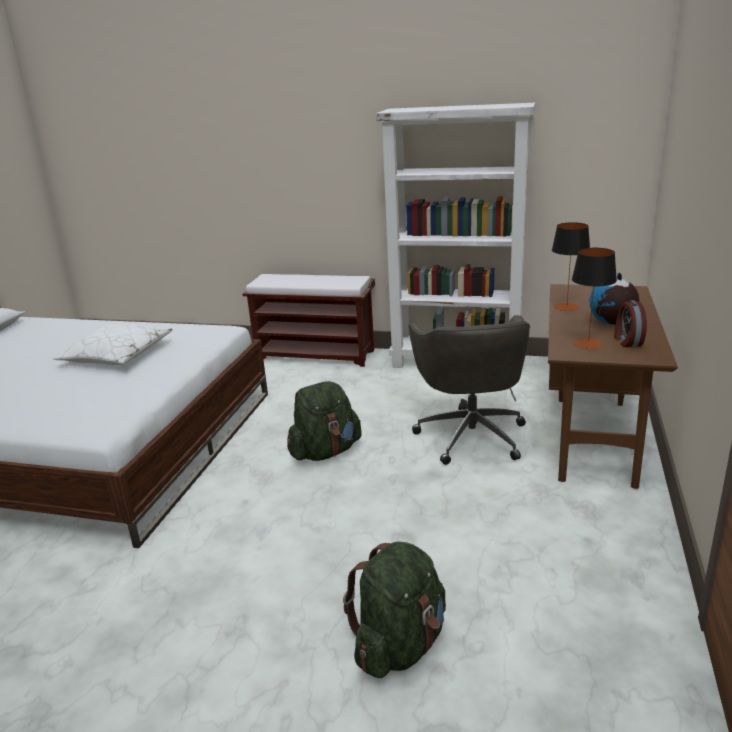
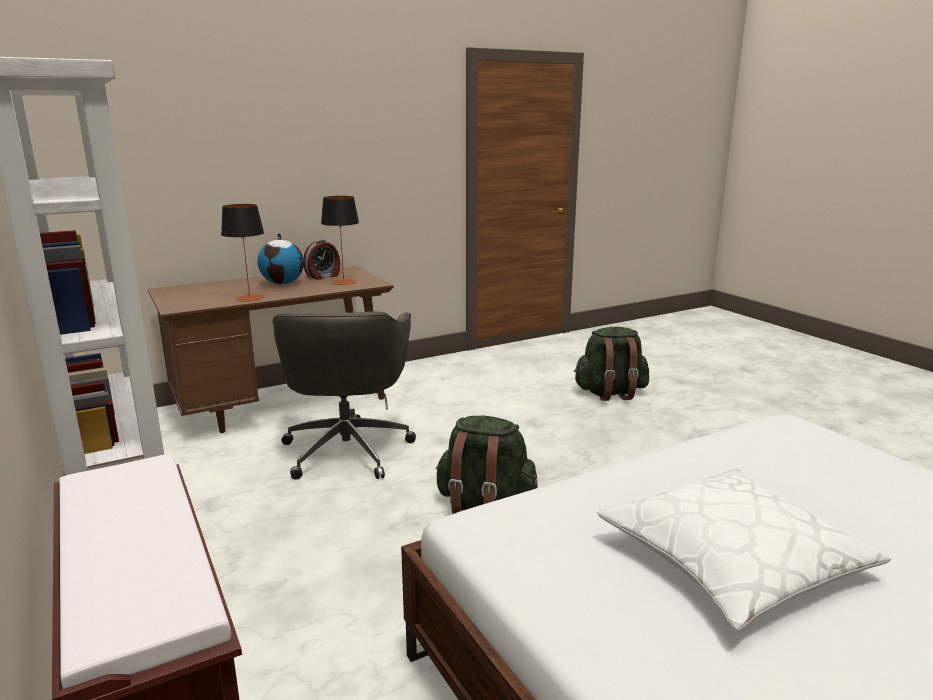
camera: 135 degrees left, 5 degrees down
grey office chair [409,315,530,465] -> grey office chair turned 135 degrees clockwise [272,311,416,480]

